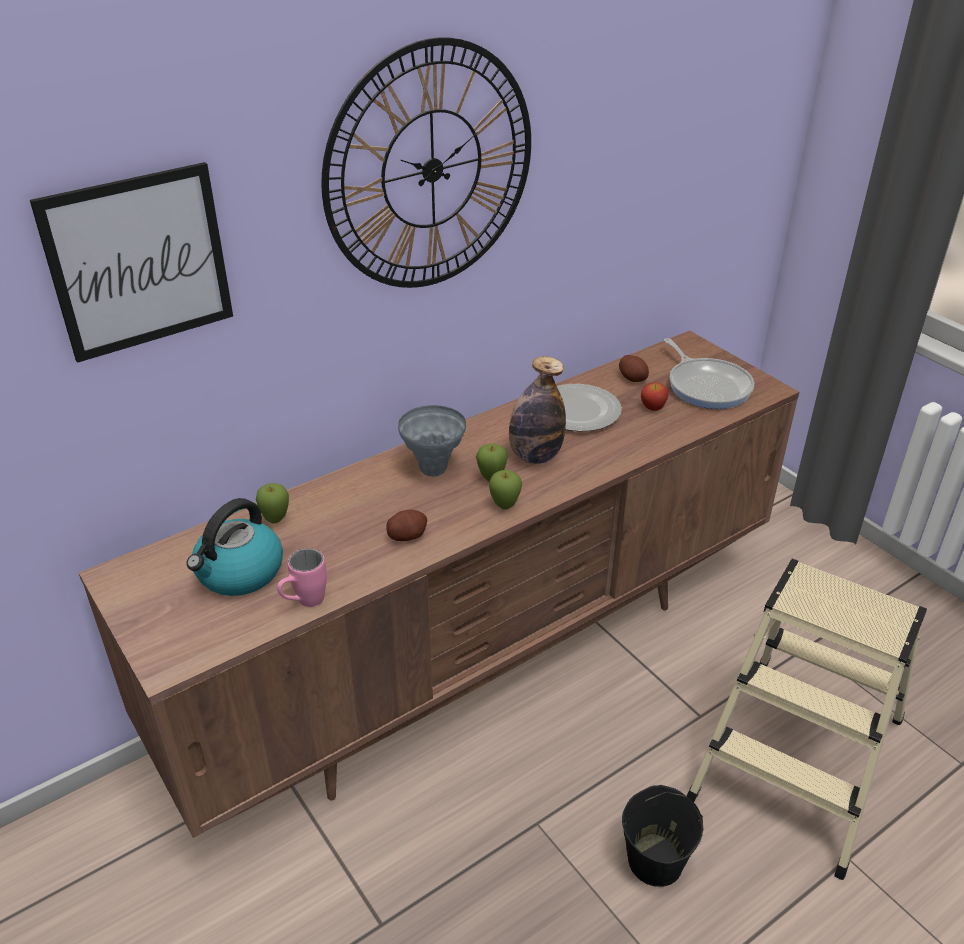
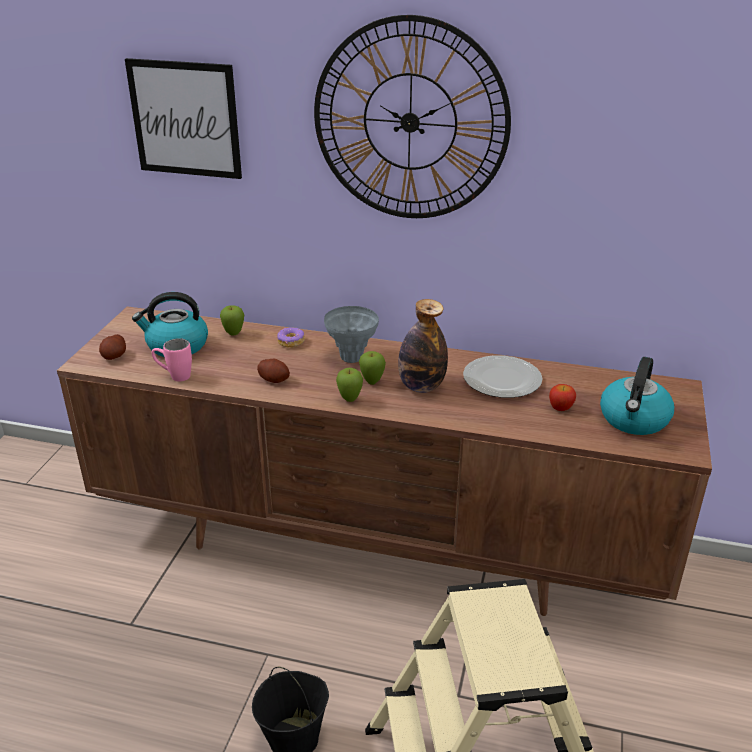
camera: 50 degrees right, 5 degrees down
potato [619,355,649,382] -> potato moved to [99,334,126,360]
frying pan [664,338,754,409] -> kettle [600,357,674,435]
none -> donut [277,327,305,347]

